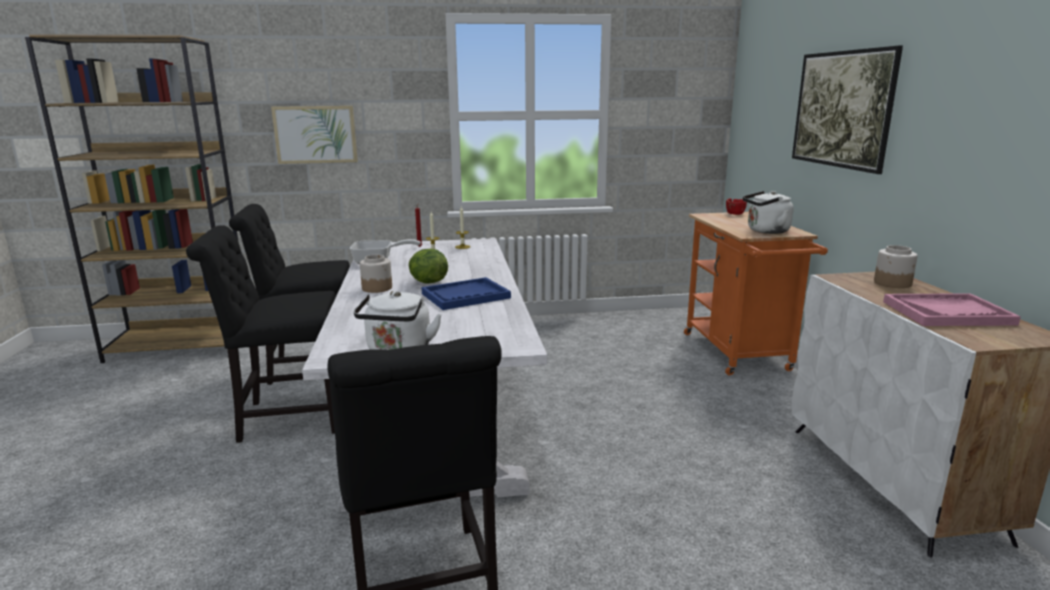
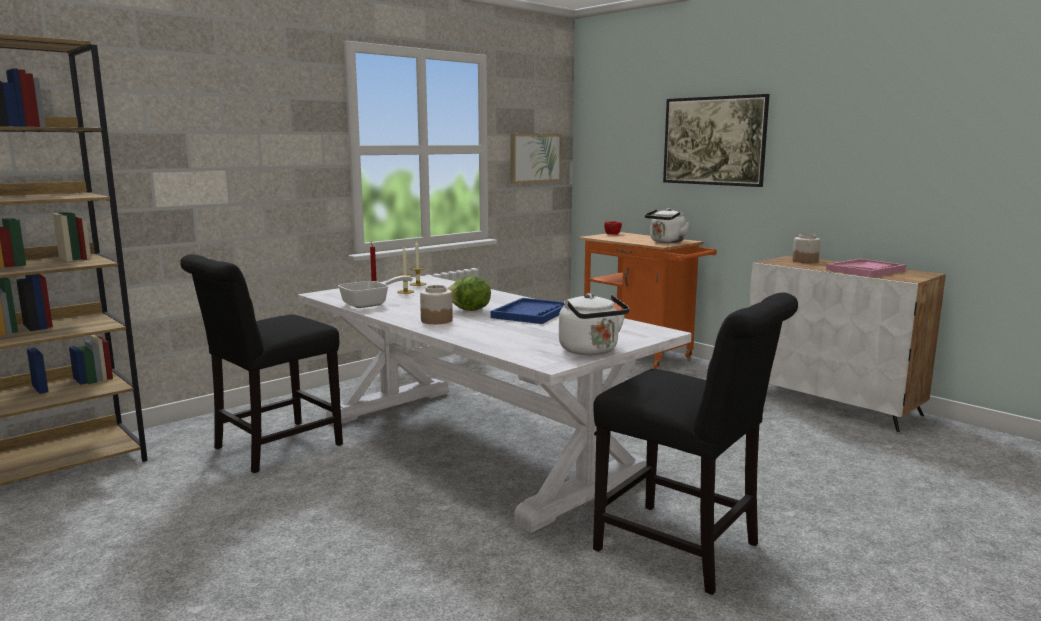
camera: 35 degrees left, 5 degrees down
black chair [186,225,336,443] -> none
picture [271,106,358,164] -> picture moved to [510,133,562,184]

